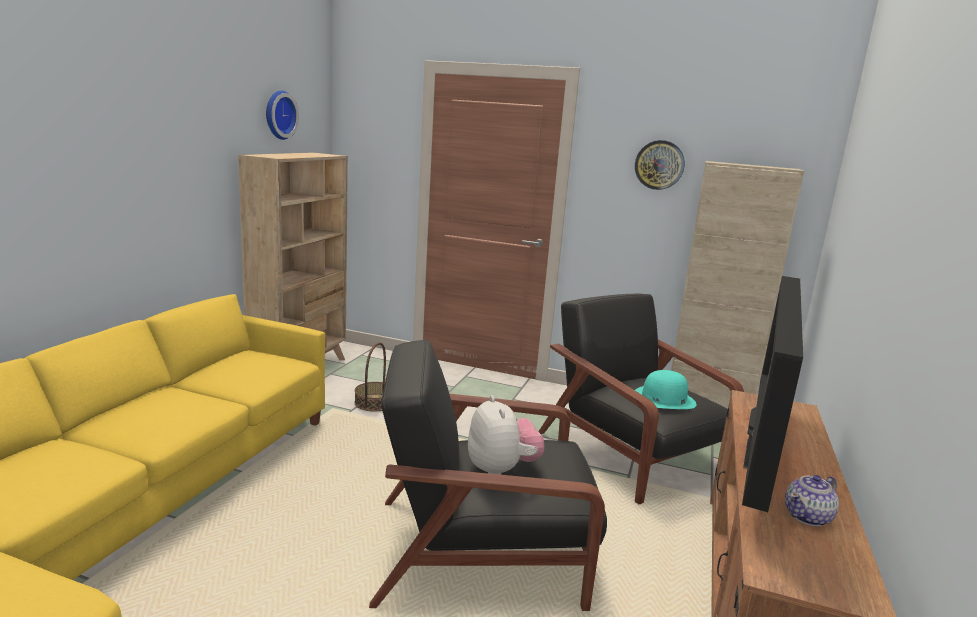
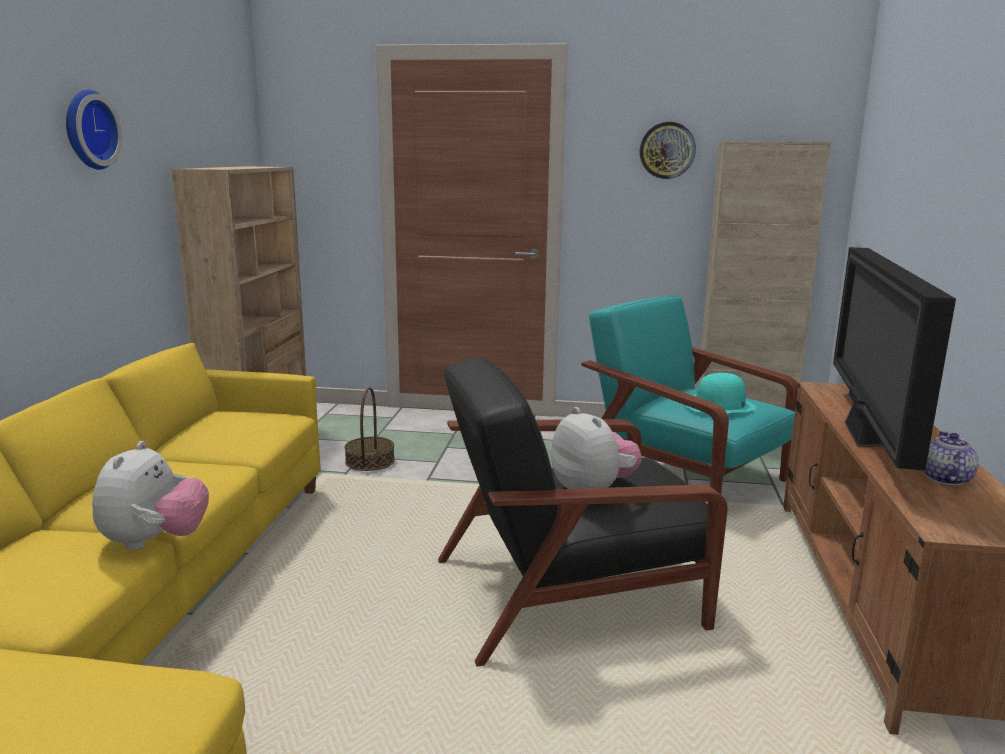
camera: 10 degrees left, 0 degrees up
wall clock [266,91,299,140] -> wall clock moved to [66,90,123,170]
black armchair [538,294,744,504] -> turquoise armchair [581,296,798,494]
teapot [785,475,839,526] -> teapot turned 150 degrees clockwise [924,431,979,485]
none -> plush toy [92,441,209,551]

